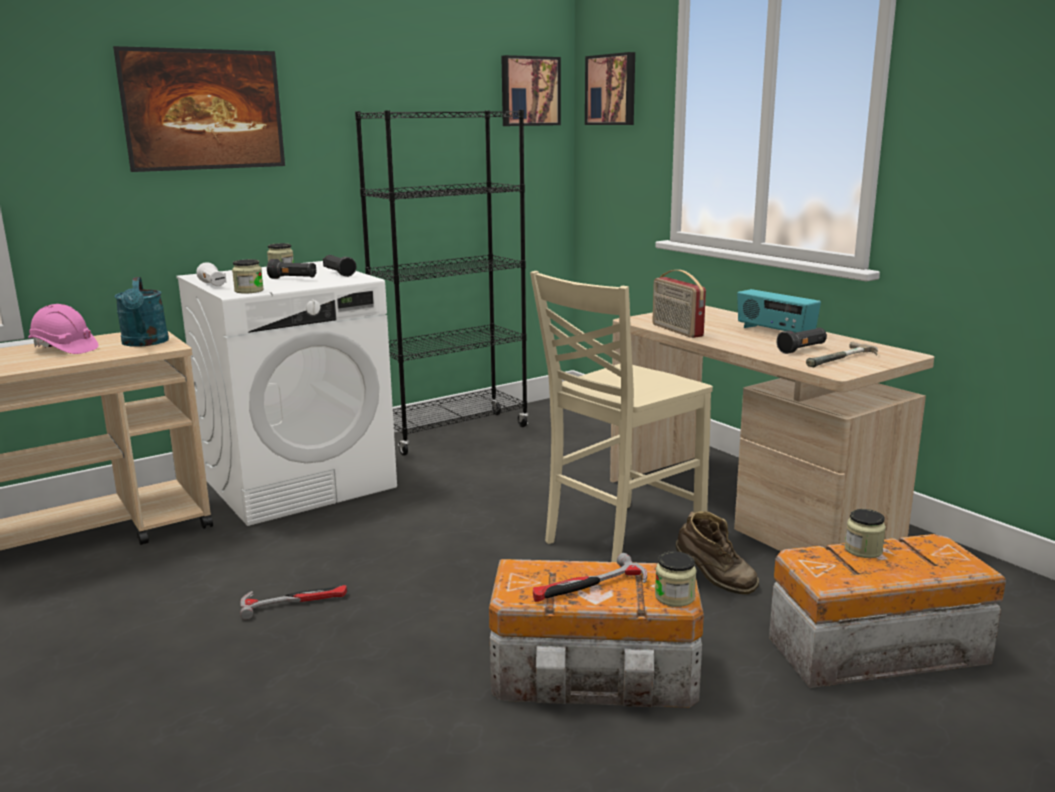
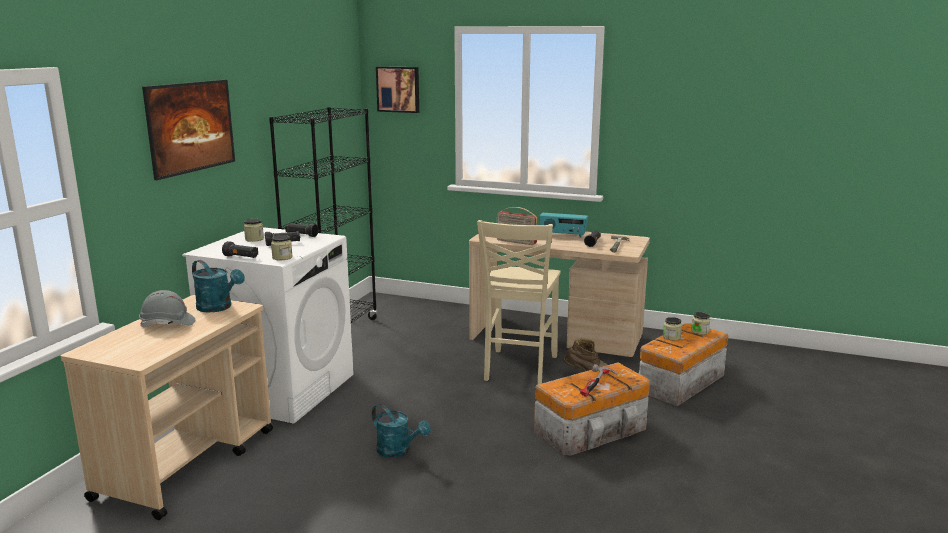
camera: 35 degrees left, 0 degrees up
pink hard hat [28,304,98,354] -> grey hard hat [139,290,195,327]
white flashlight [196,262,227,286] -> black flashlight [222,241,258,258]
hammer [240,585,347,620] -> turquoise watering can [372,404,431,458]
picture [501,55,561,126] -> none
jar [655,551,697,607] -> jar moved to [691,312,710,335]

